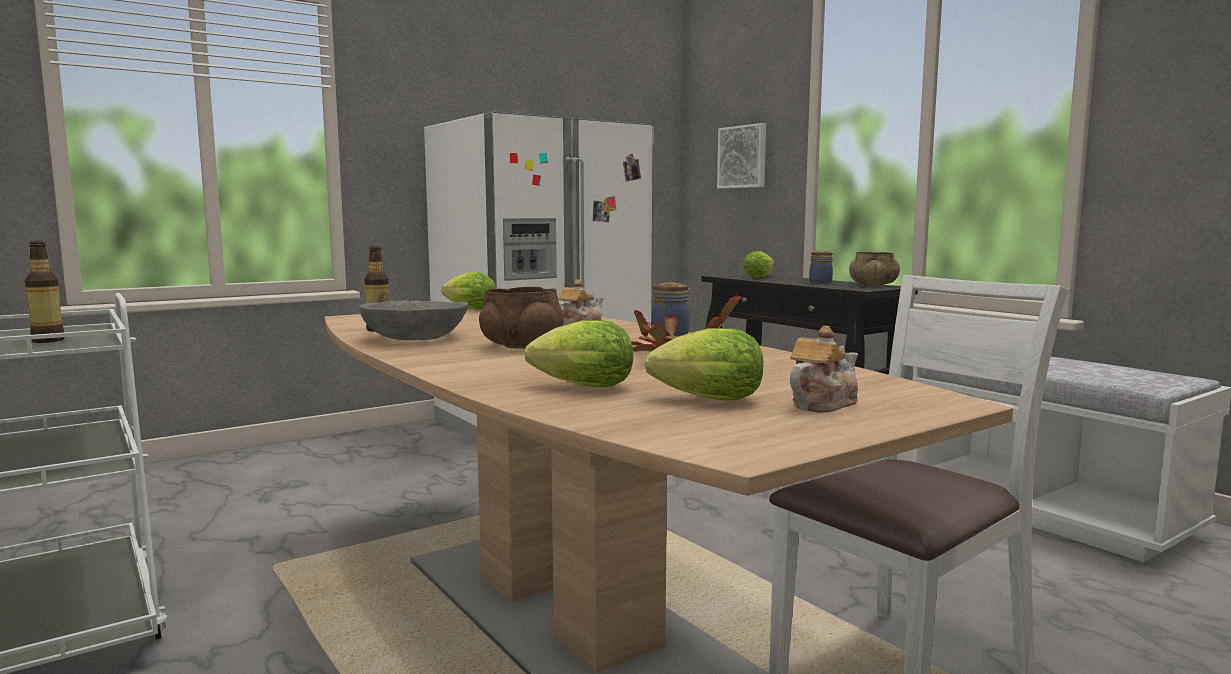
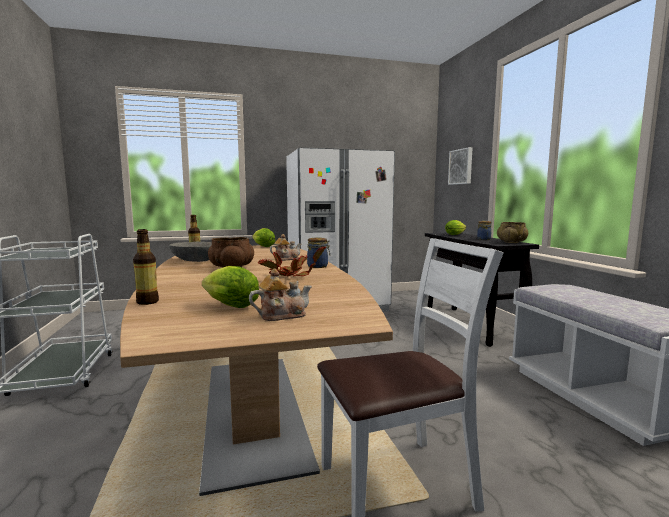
camera: 20 degrees right, 0 degrees up
bottle [25,241,65,343] -> bottle moved to [133,229,159,305]
lettuce [525,320,633,388] -> none

